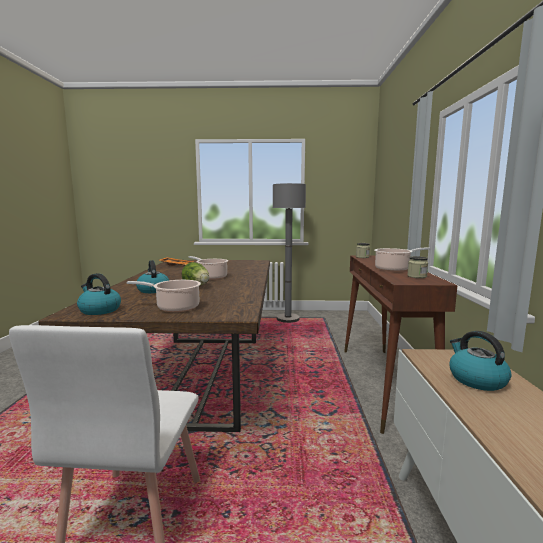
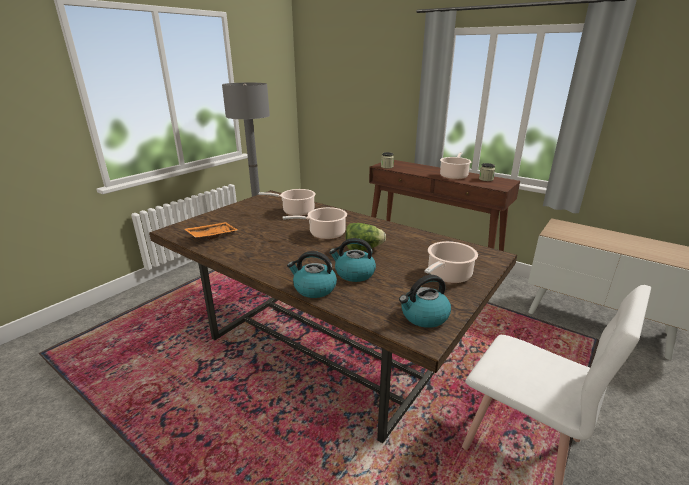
camera: 55 degrees left, 15 degrees up
kettle [449,331,511,391] -> kettle moved to [287,251,337,298]
none -> cooking pot [258,189,316,216]

